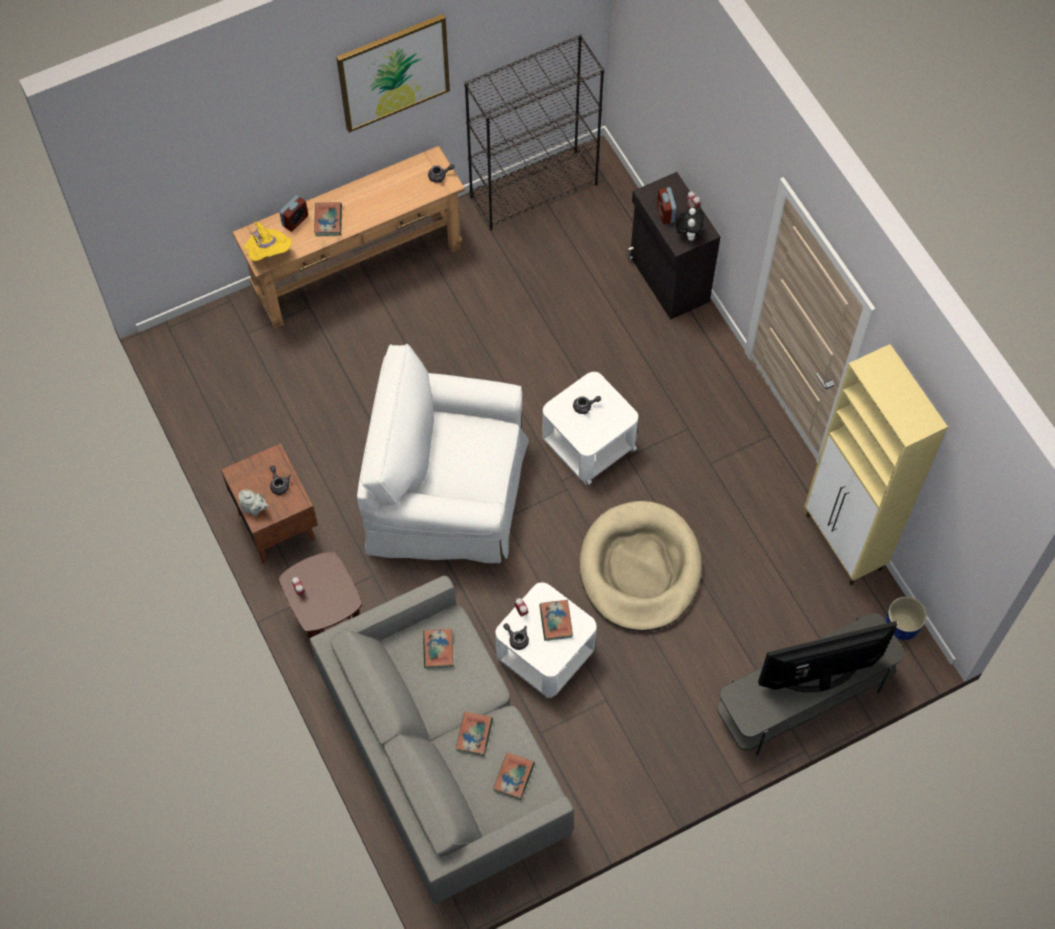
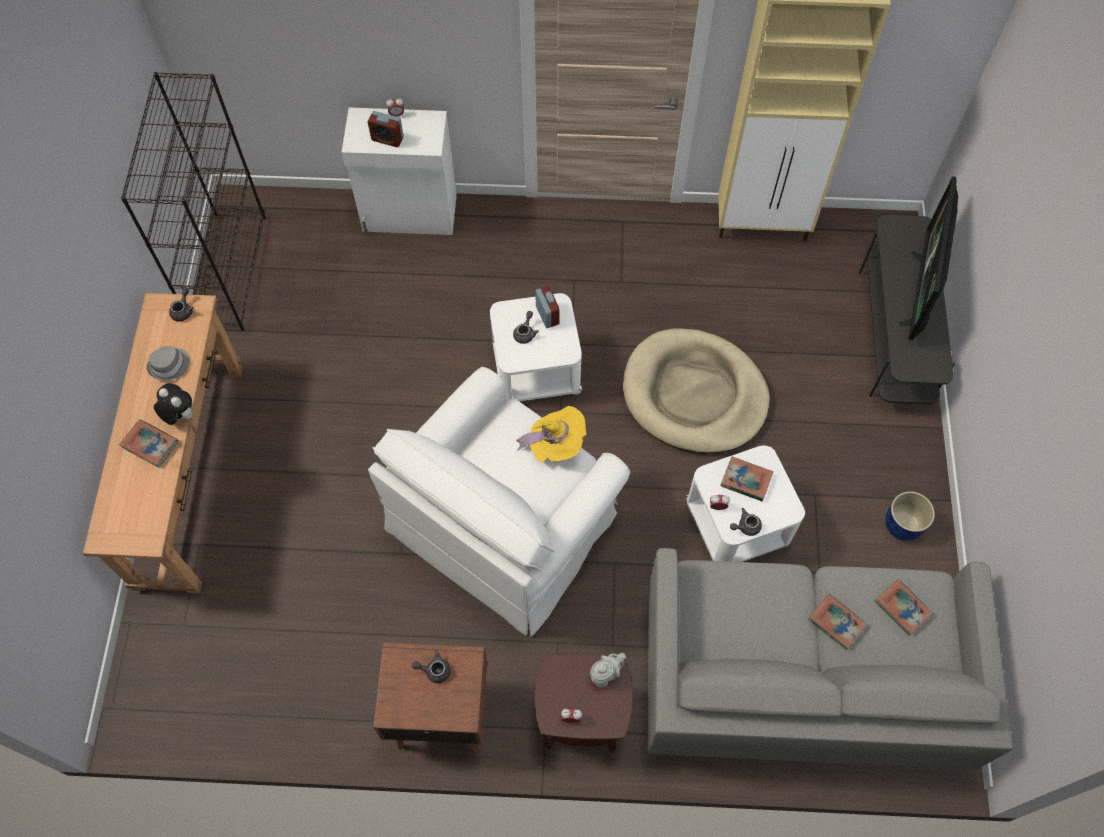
camera: 60 degrees left, 0 degrees up
grey teapot [238,490,269,516] -> grey teapot moved to [590,653,626,688]
yellow hat [244,221,292,261] -> yellow hat moved to [517,406,587,463]
alarm clock [279,195,308,232] -> alarm clock moved to [535,286,560,328]
picture [336,14,450,133] -> none
book [423,629,453,669] -> none
black cabinet [627,172,720,320] -> white cabinet [342,107,457,235]
plush toy [676,207,704,241] -> plush toy moved to [154,383,192,425]
blue planter [886,596,927,640] -> blue planter moved to [885,491,935,541]
none -> grey hat [147,346,189,381]

